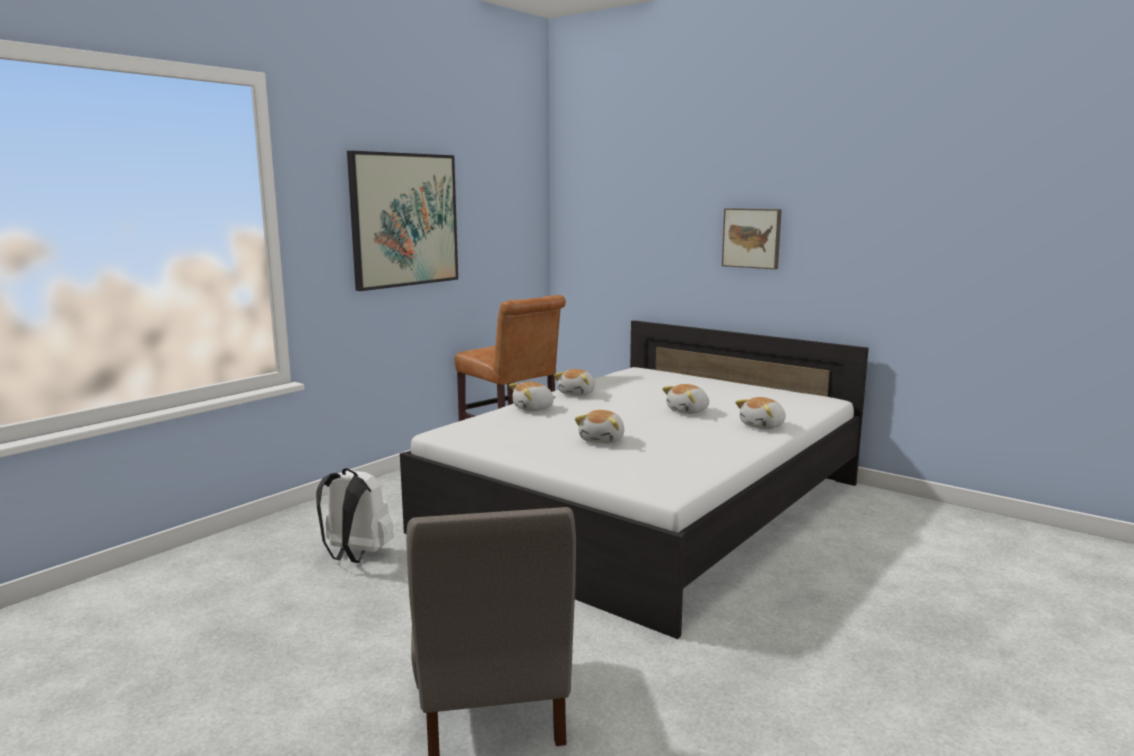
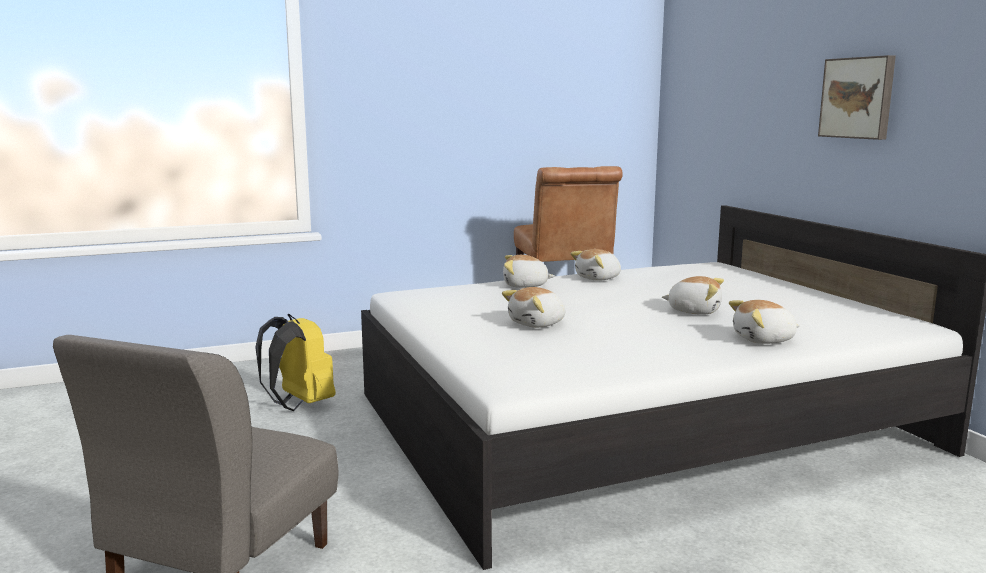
camera: 30 degrees right, 0 degrees up
white backpack [316,468,394,563] -> yellow backpack [255,314,336,411]
picture [347,151,458,291] -> none
plush toy [662,384,709,414] -> plush toy turned 150 degrees counterclockwise [662,276,724,315]

